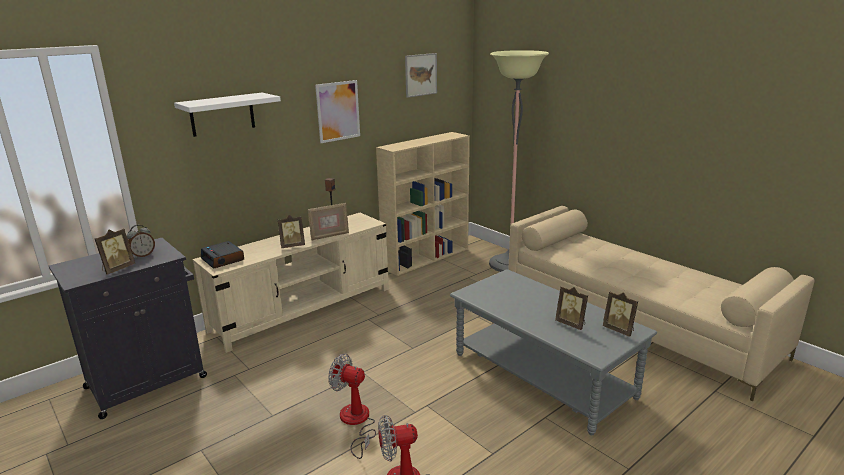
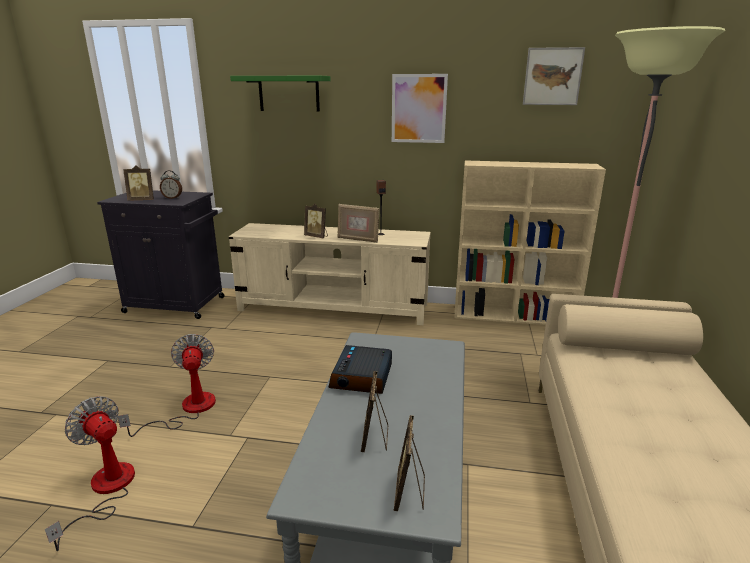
camera: 50 degrees right, 0 degrees up
white shelf [174,93,281,137] -> green shelf [230,76,331,112]
alarm clock [201,241,244,269] -> alarm clock moved to [328,345,392,394]

